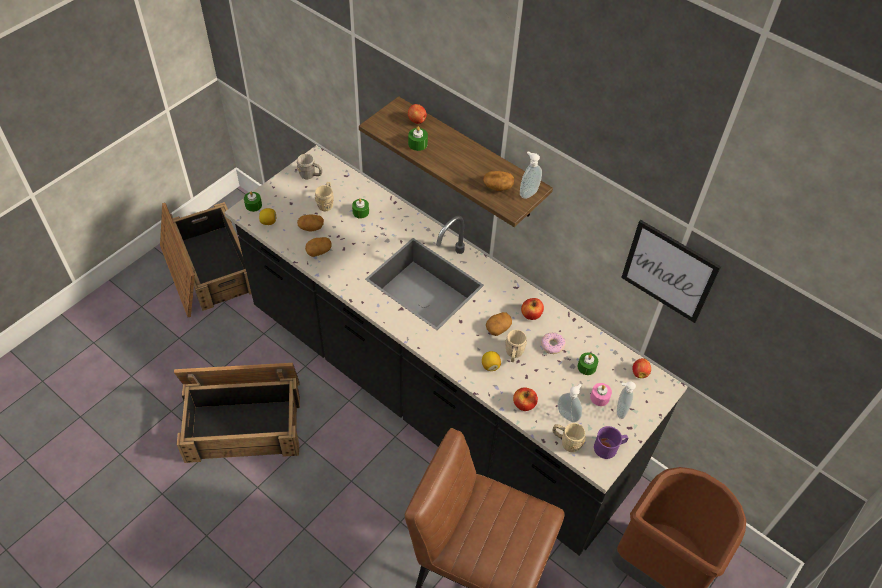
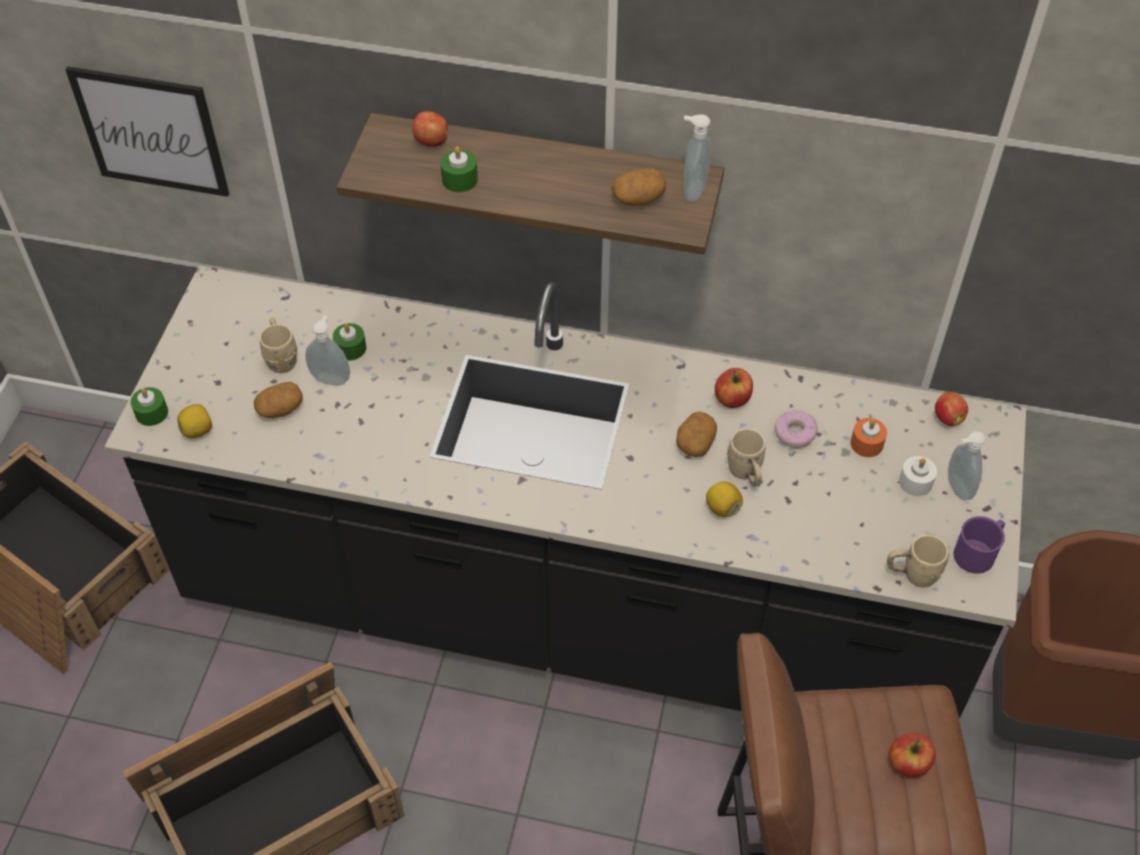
camera: 25 degrees left, 0 degrees up
grey mug [297,154,322,179] -> none
potato [305,237,331,257] -> none
apple [513,388,538,411] -> apple moved to [889,733,936,778]
soap dispenser [557,384,582,422] -> soap dispenser moved to [305,316,350,386]
green candle [578,353,598,375] -> orange candle [851,418,887,457]
pink candle [590,383,612,406] -> white candle [899,456,937,496]
picture [621,220,721,323] -> picture moved to [65,66,229,197]

